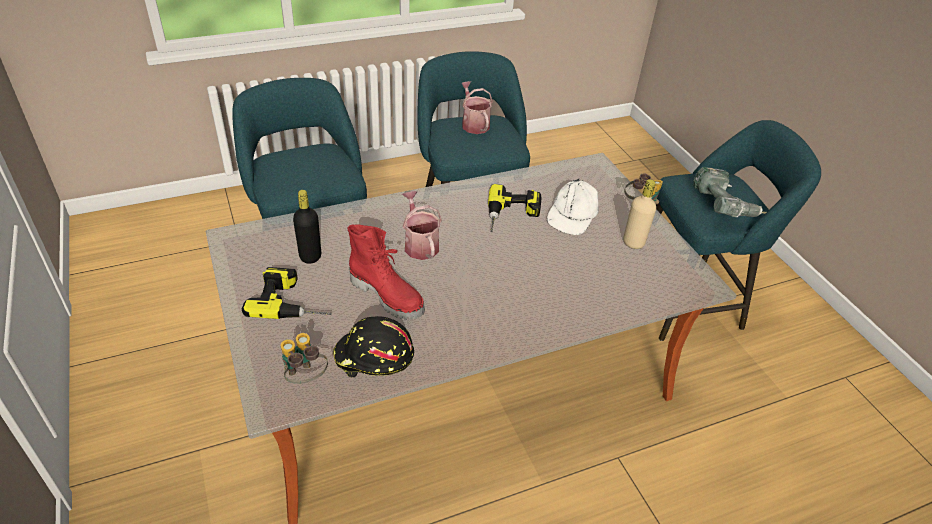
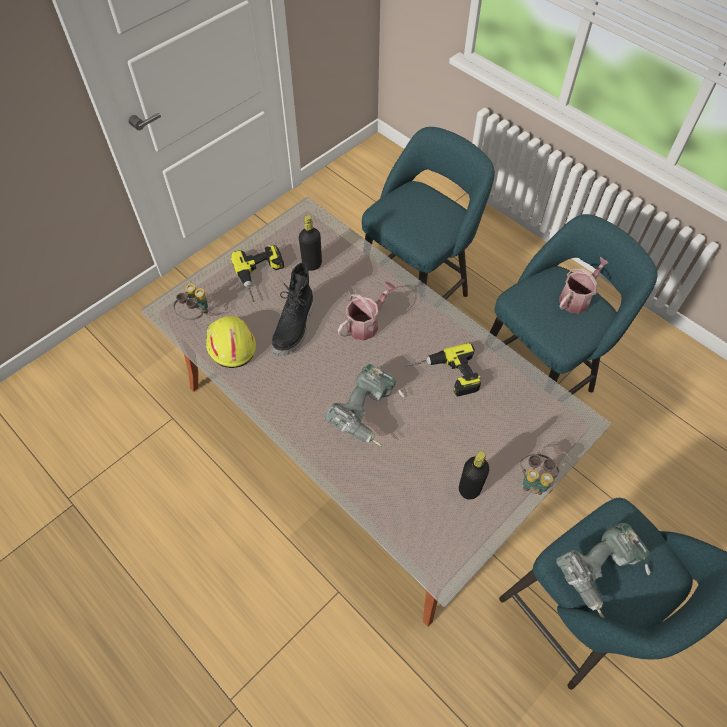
camera: 70 degrees right, 15 degrees up
black hard hat [333,316,414,378] -> yellow hard hat [206,316,256,368]
red boot [347,225,425,320] -> black boot [272,262,314,356]
white cap [547,179,599,235] -> none
beige bottle [623,179,656,249] -> black bottle [459,451,489,500]
none -> power drill [325,364,405,446]

